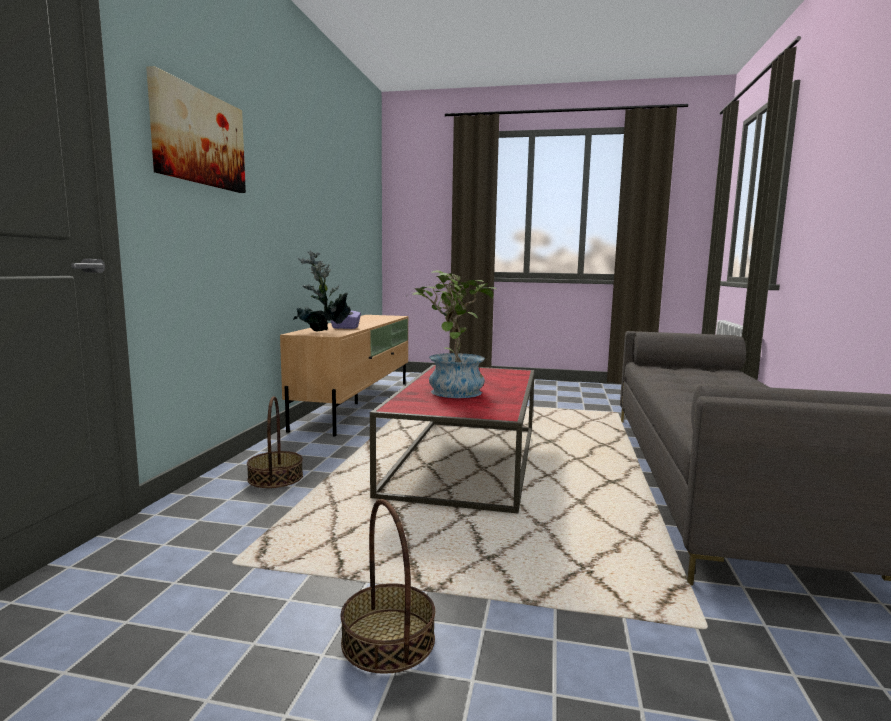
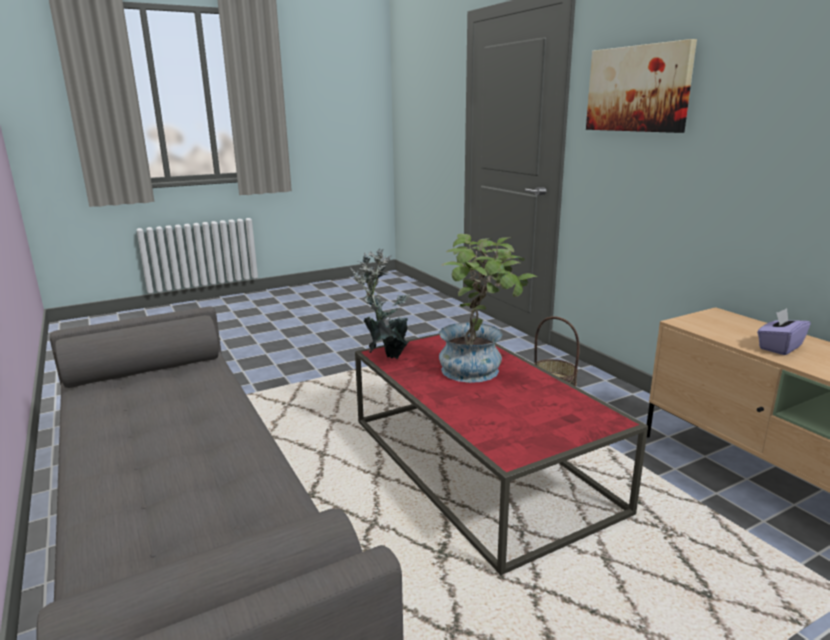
camera: 140 degrees right, 10 degrees up
potted plant [293,250,351,331] -> potted plant moved to [350,249,411,359]
basket [341,499,435,674] -> none

